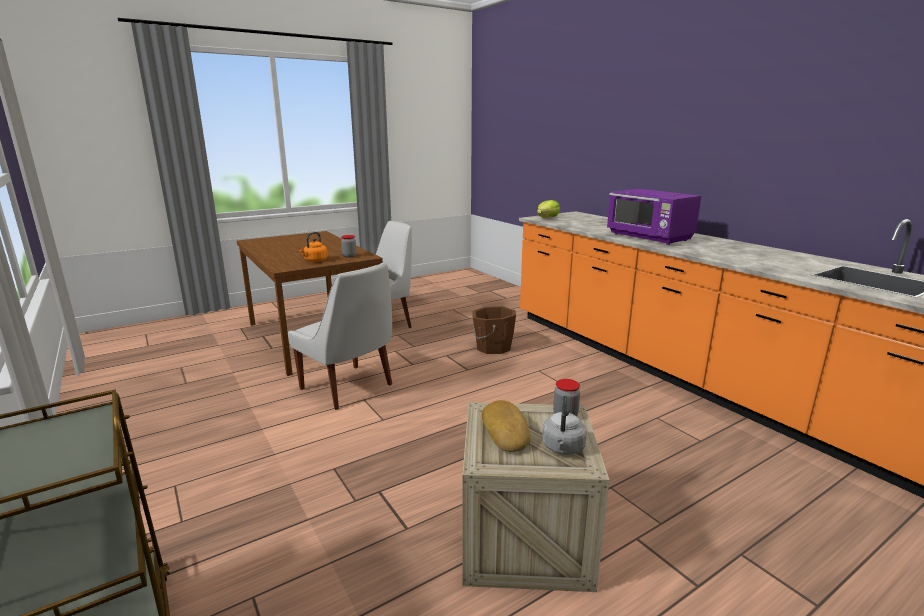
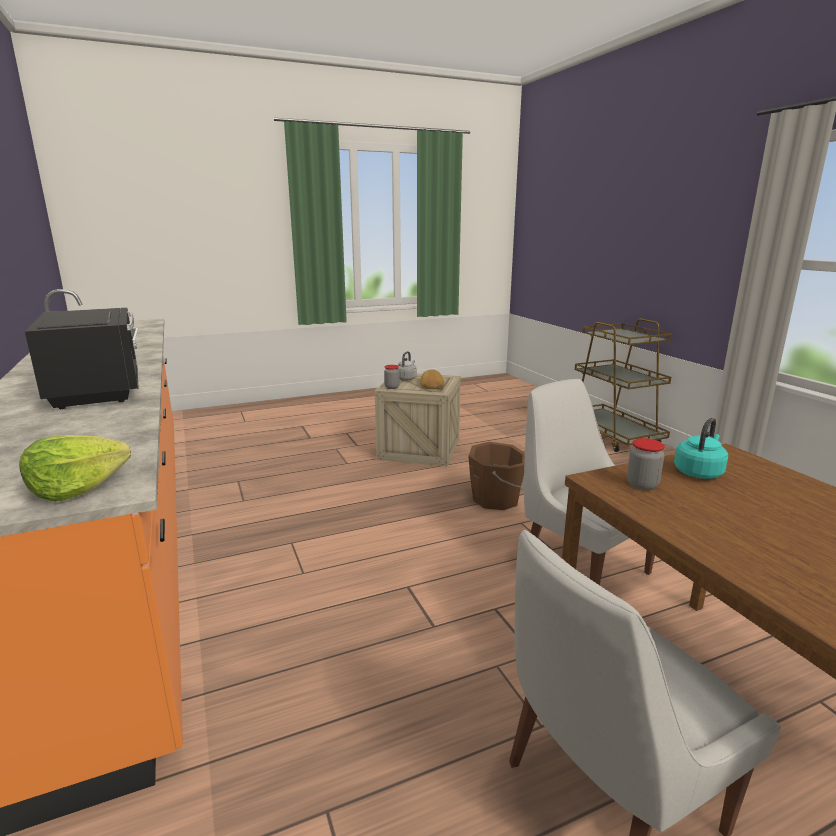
camera: 170 degrees left, 0 degrees up
orange kettle [299,232,328,262] -> turquoise kettle [674,418,728,479]
brown bucket [472,306,516,354] -> brown bucket moved to [469,442,525,510]
purple microwave [607,189,701,245] -> black microwave [25,308,139,409]

